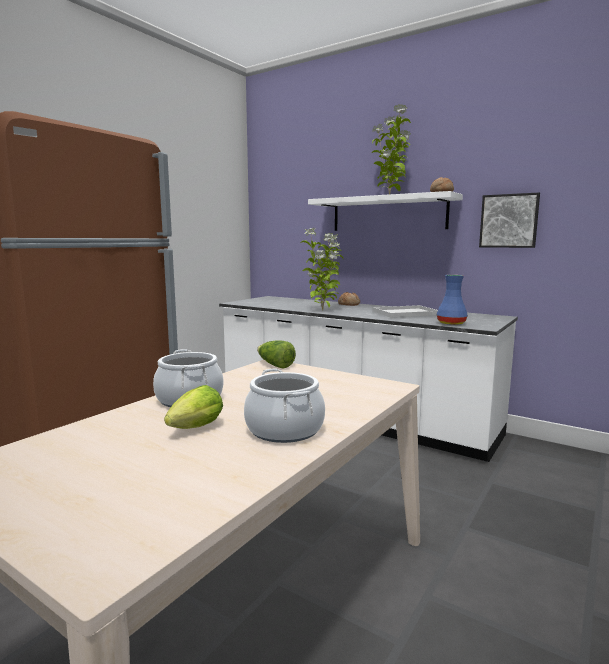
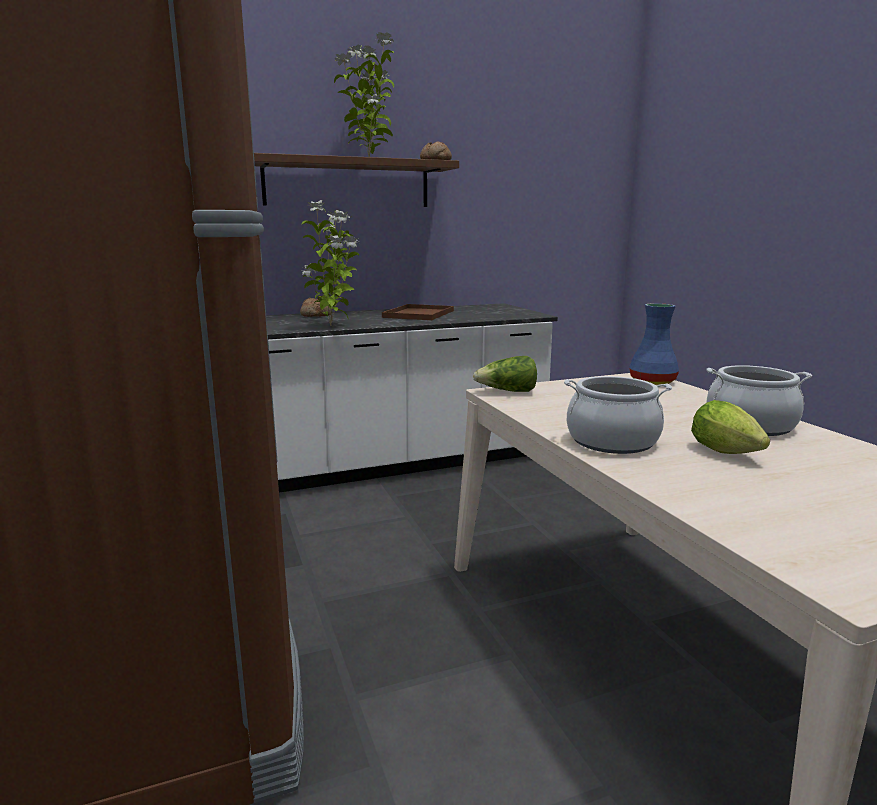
camera: 55 degrees left, 5 degrees up
white shelf [308,191,463,231] -> brown shelf [254,153,459,207]
white tray [373,305,438,317] -> brown tray [382,304,454,320]
blue vase [436,275,468,325] -> blue vase moved to [629,303,679,385]
picture [479,193,540,248] -> none

